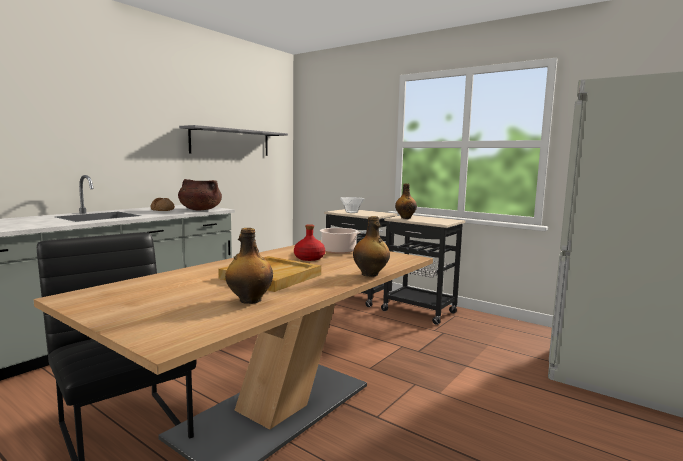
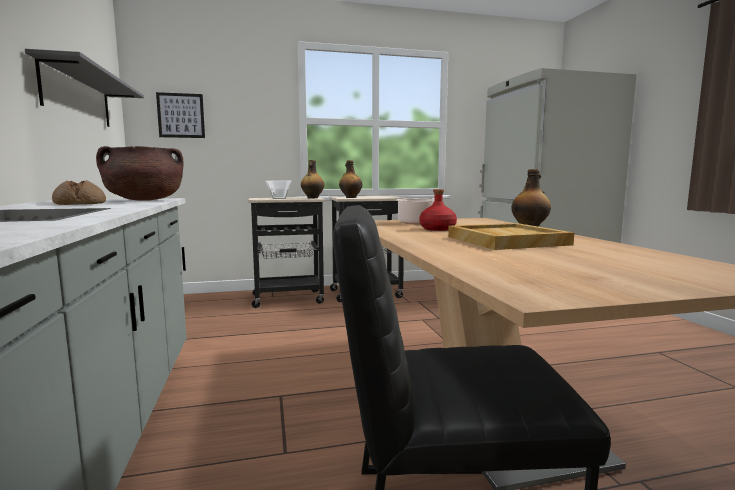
camera: 50 degrees left, 0 degrees up
bottle [225,228,273,304] -> bottle moved to [301,160,324,198]
none -> picture [156,92,205,138]

